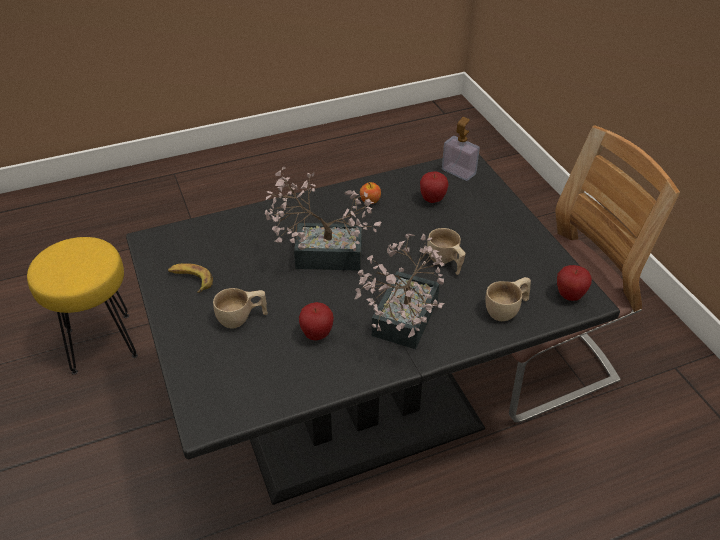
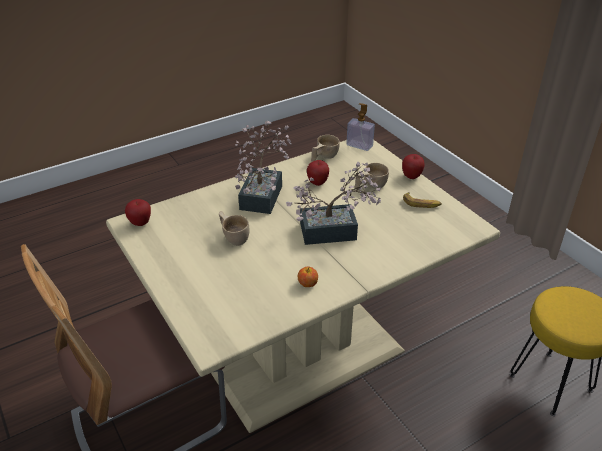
camera: 170 degrees right, 5 degrees down
black dining table [126,154,620,505] -> beige dining table [106,140,500,433]
apple [420,171,449,203] -> apple moved to [402,154,425,179]
soap dispenser [442,117,480,181] -> soap dispenser moved to [346,103,375,151]
beige cup [485,277,531,321] -> beige cup moved to [311,135,340,162]

